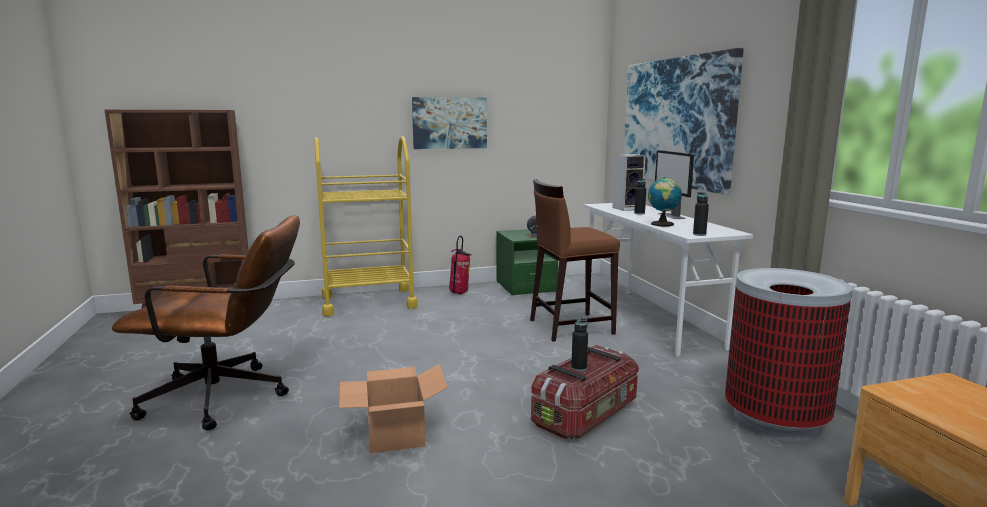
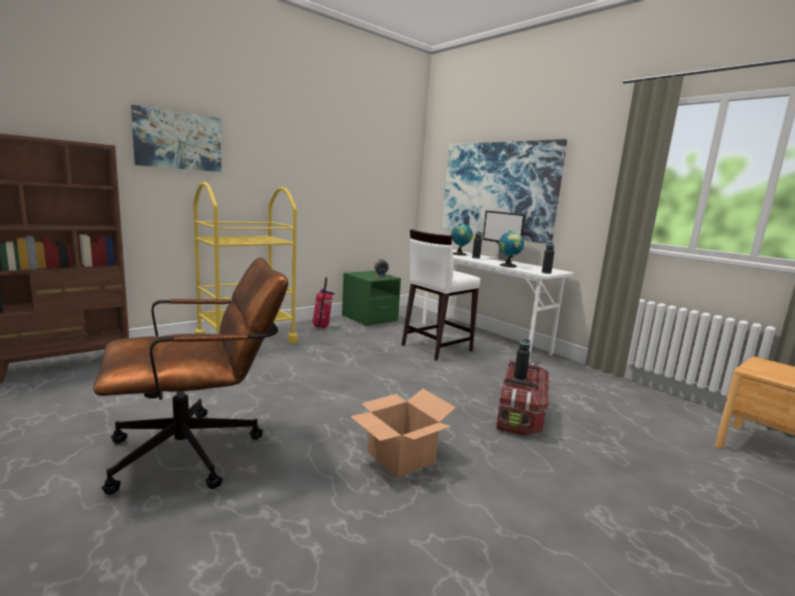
camera: 25 degrees left, 0 degrees up
picture [412,97,487,149] -> picture moved to [131,105,222,172]
brown stool [530,179,620,342] -> white stool [402,229,480,361]
speaker [612,154,646,211] -> globe [451,224,473,256]
trash can [725,268,852,441] -> none

